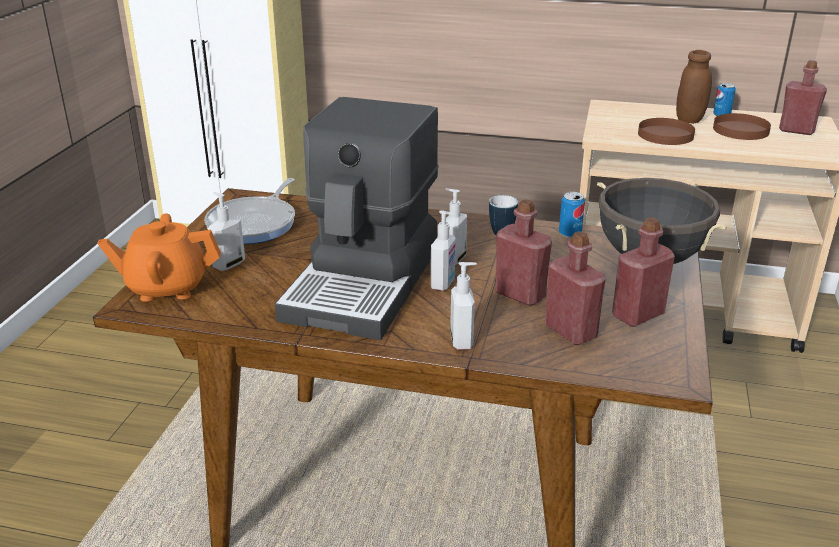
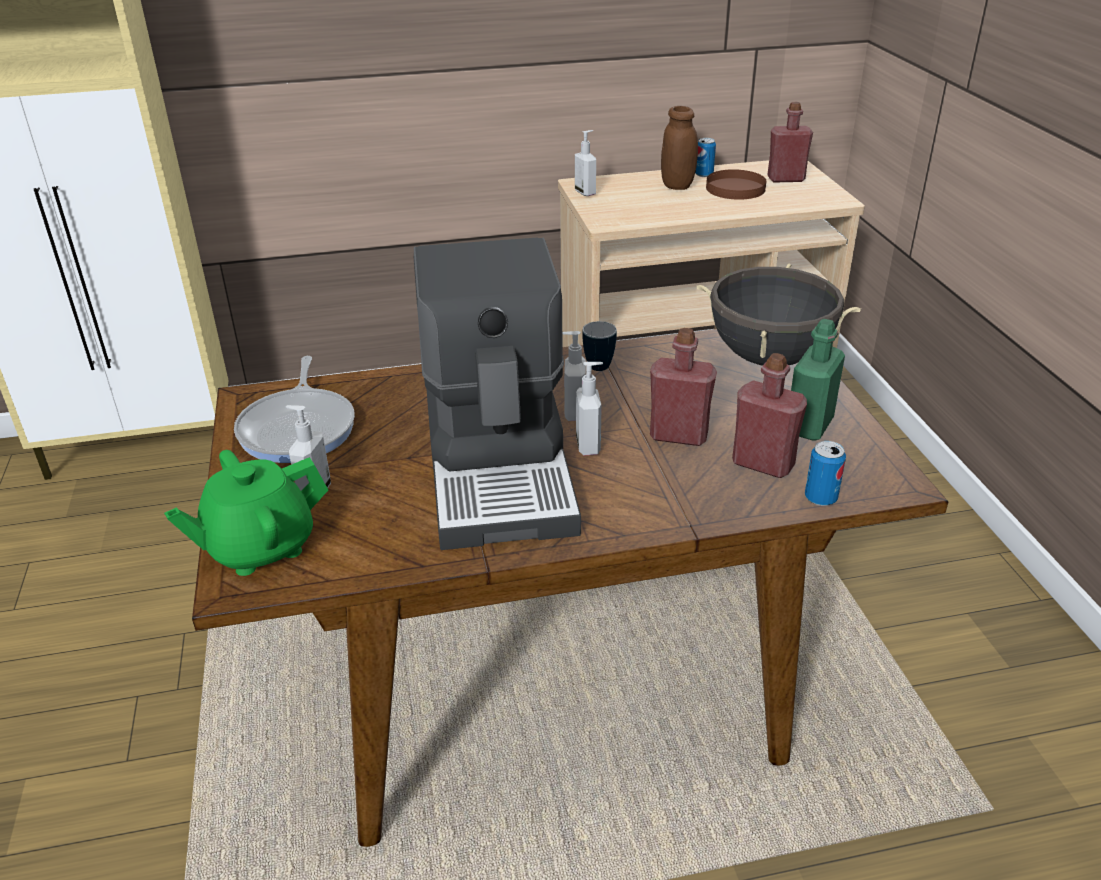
camera: 25 degrees left, 5 degrees up
orange teapot [98,214,221,302] -> green teapot [164,450,328,576]
soap dispenser [450,262,477,350] -> soap dispenser moved to [575,130,596,196]
can [559,192,585,238] -> can moved to [805,441,846,506]
red bottle [612,217,675,327] -> green bottle [791,319,845,441]
brown plate [638,118,695,145] -> none

